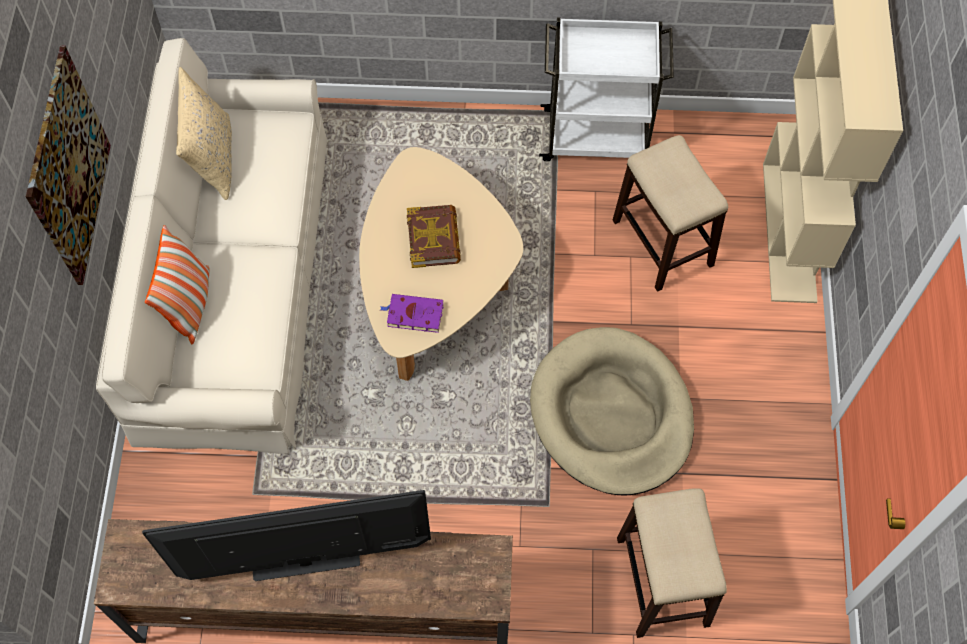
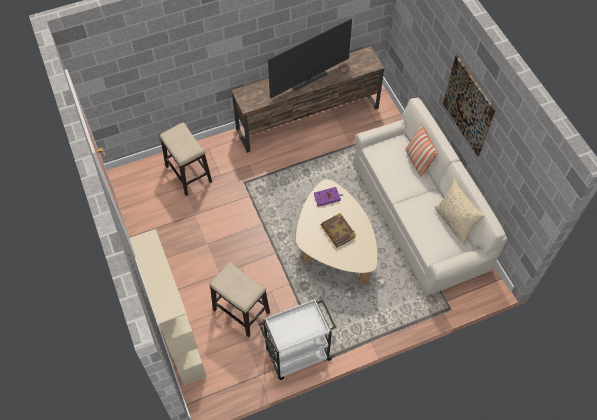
camera: 155 degrees right, 5 degrees down
beige dog bed [530,327,694,496] -> none

